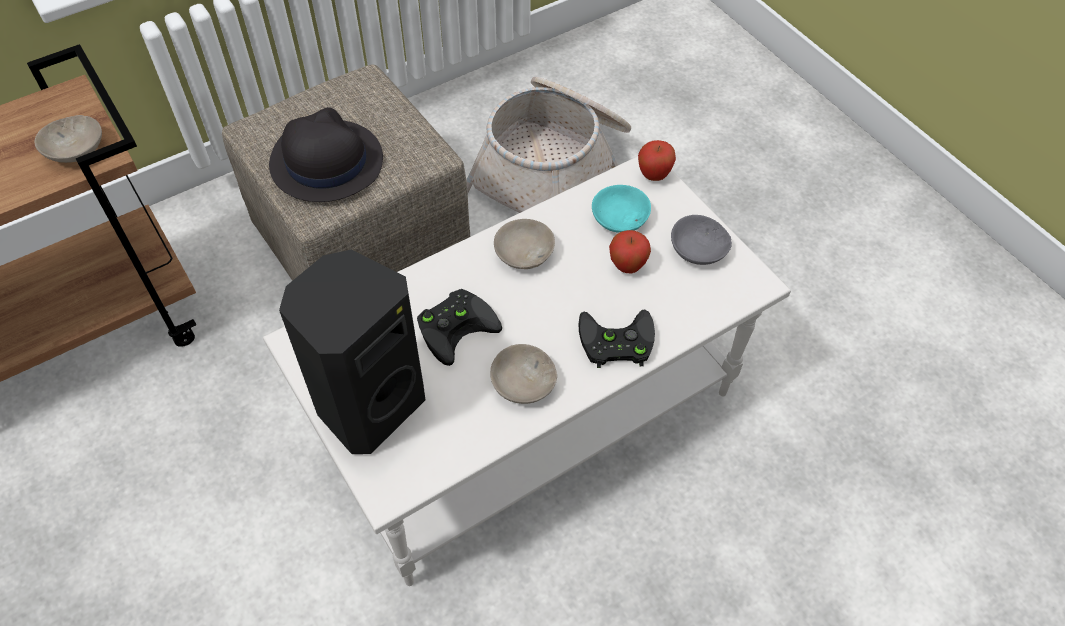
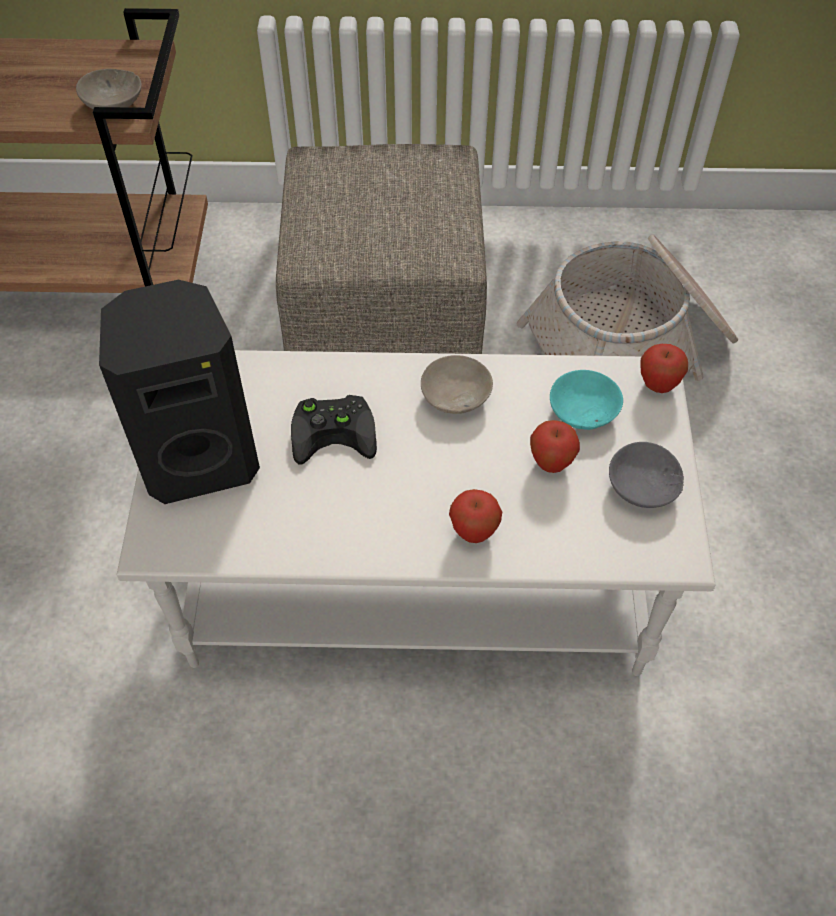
camera: 35 degrees right, 0 degrees up
black hat [269,107,383,202] -> none
beige bowl [490,344,557,404] -> none
black game controller [579,310,655,368] -> apple [449,489,502,543]

